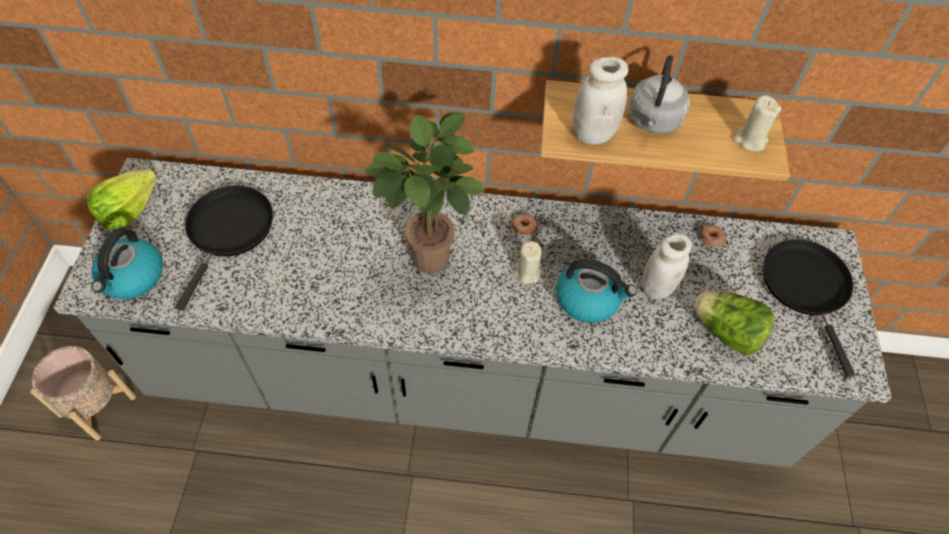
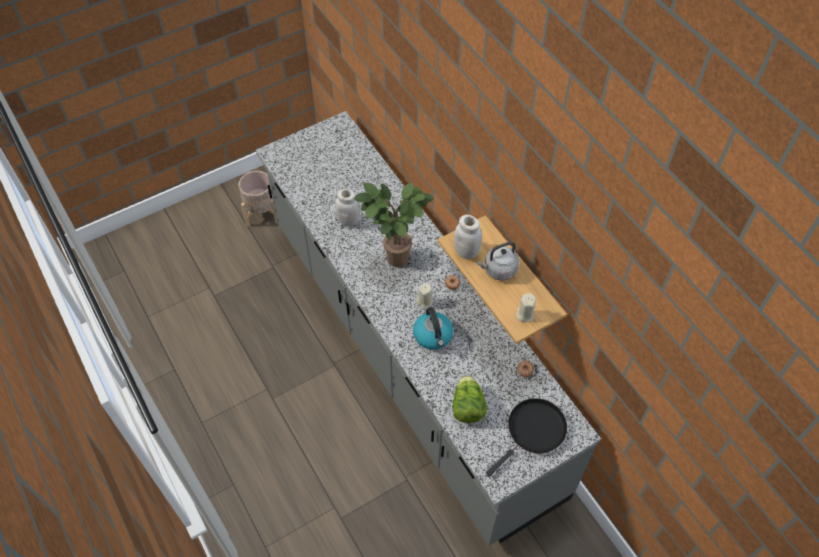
camera: 55 degrees right, 0 degrees up
lettuce [86,169,157,230] -> none
kettle [91,228,163,299] -> none
black frying pan [175,186,273,311] -> none
white jar [642,233,692,299] -> white jar moved to [336,189,360,227]

